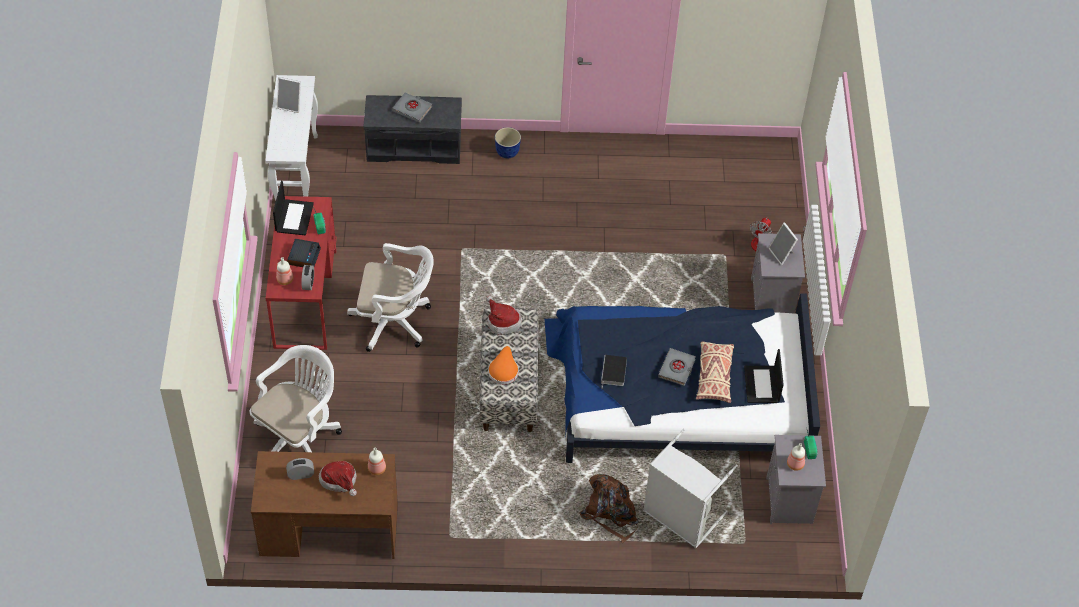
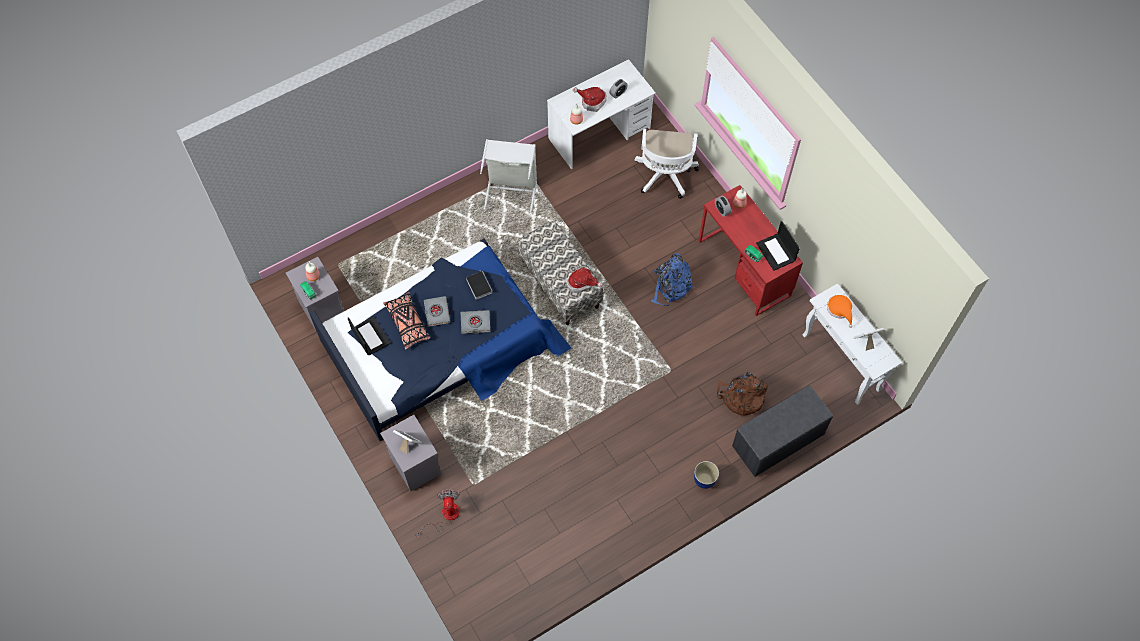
camera: 150 degrees right, 10 degrees up
brown desk [251,451,398,559] -> white desk [547,59,656,169]
alarm clock [287,239,321,267] -> none
white office chair [347,243,434,352] -> blue backpack [651,253,694,306]
grey book [392,93,432,123] -> grey book moved to [460,310,490,334]
orange hat [488,346,519,384] -> orange hat moved to [827,295,853,328]
brown backpack [580,474,639,543] -> brown backpack moved to [717,372,768,417]
grey laundry basket [643,429,738,548] -> grey laundry basket moved to [480,139,537,214]
beige pillow [696,341,734,403] -> black pillow [383,292,430,350]

